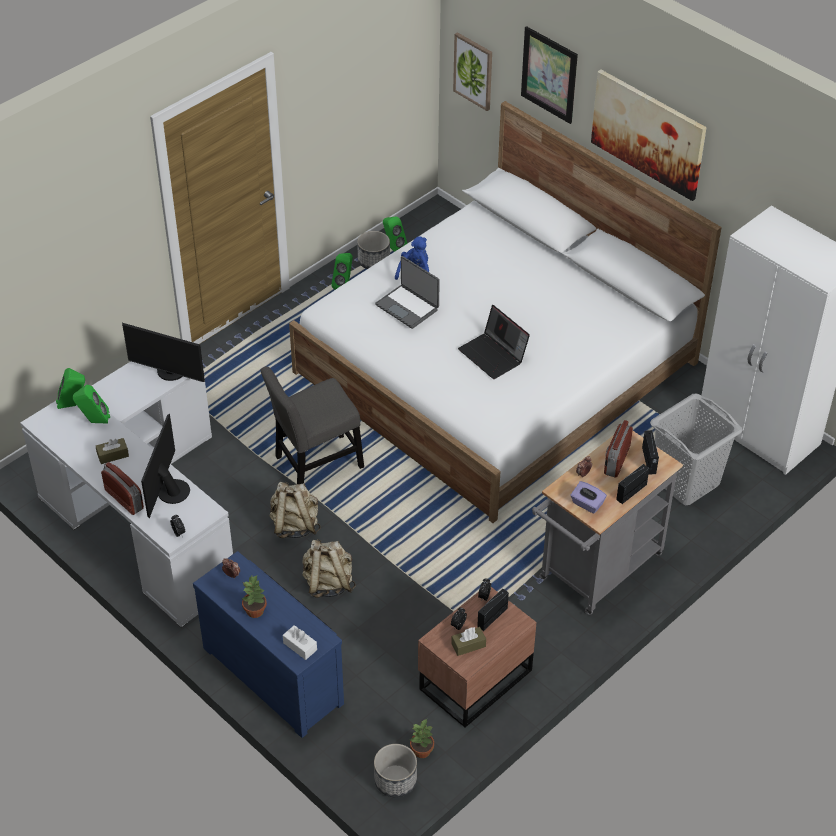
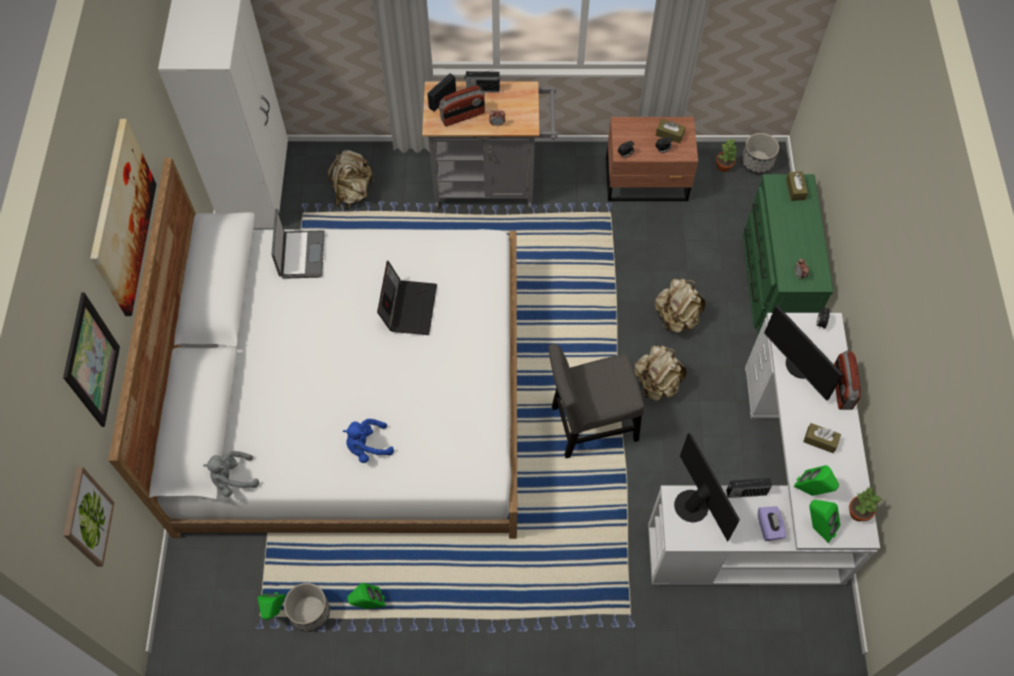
camera: 135 degrees left, 15 degrees up
monitor [141,414,190,519] -> monitor turned 90 degrees clockwise [764,304,843,400]
blue dresser [193,551,344,738] -> green dresser [743,174,833,335]
potted plant [242,576,267,618] -> potted plant moved to [849,487,883,521]
grey chair [260,367,364,484] -> grey chair turned 150 degrees clockwise [548,344,644,458]
white tissue box [283,625,317,660] -> brown tissue box [786,171,808,201]
laptop [375,256,440,329] -> laptop moved to [271,209,325,279]
radio [477,588,509,631] -> radio moved to [726,478,772,498]
purple tissue box [570,481,607,514] -> purple tissue box moved to [758,506,786,541]
grey laundry basket [650,394,742,505] -> beige backpack [328,150,375,209]
none -> grey plush toy [203,451,259,497]

